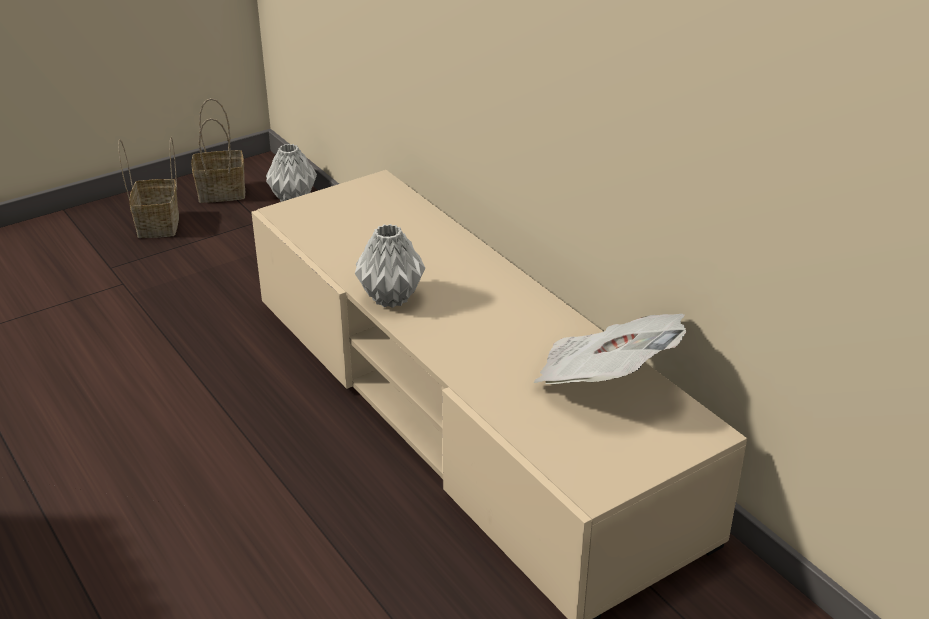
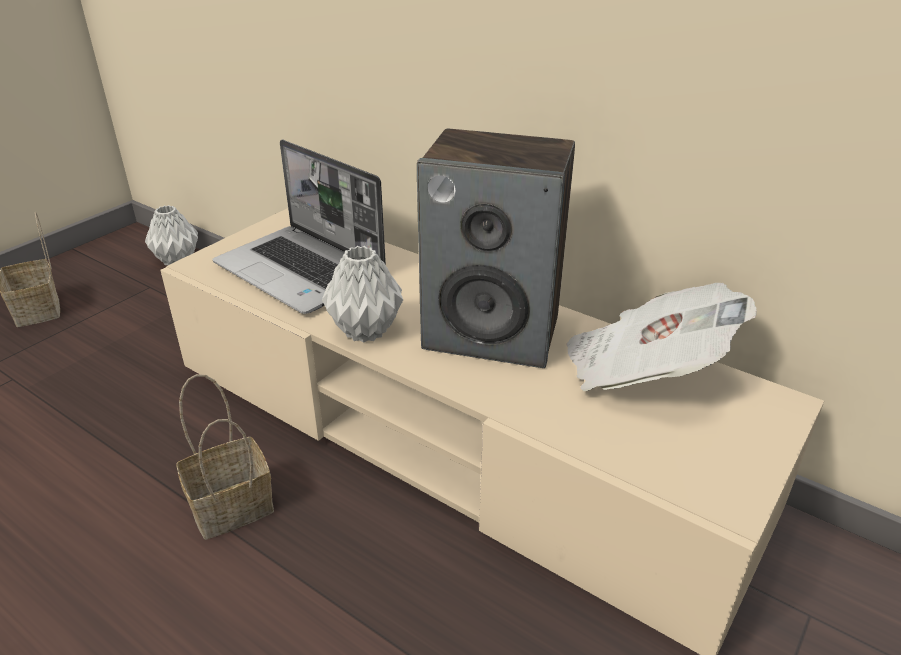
camera: 20 degrees left, 0 degrees up
basket [191,98,245,203] -> basket moved to [176,374,274,539]
none -> laptop [213,140,386,314]
none -> speaker [417,129,575,368]

